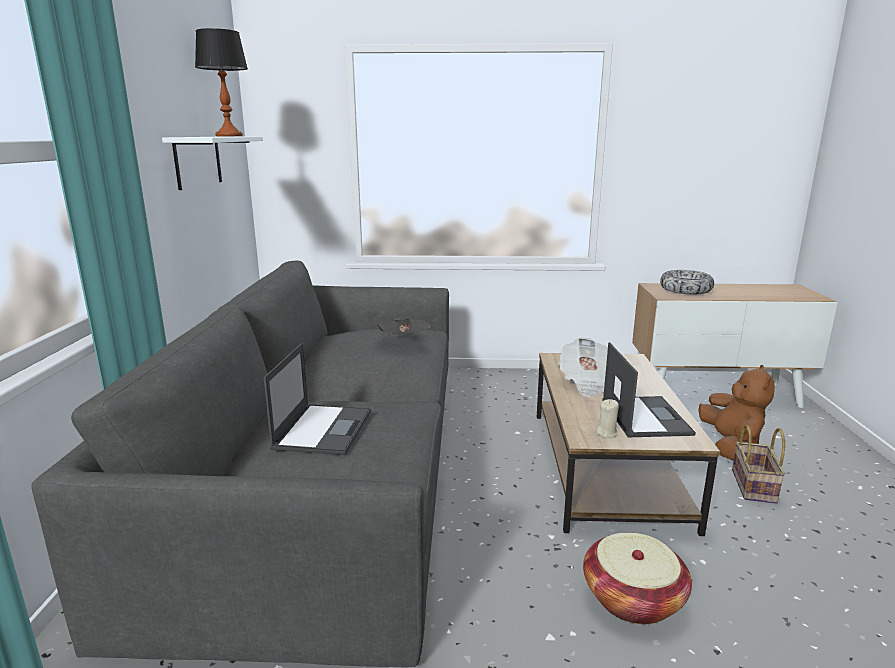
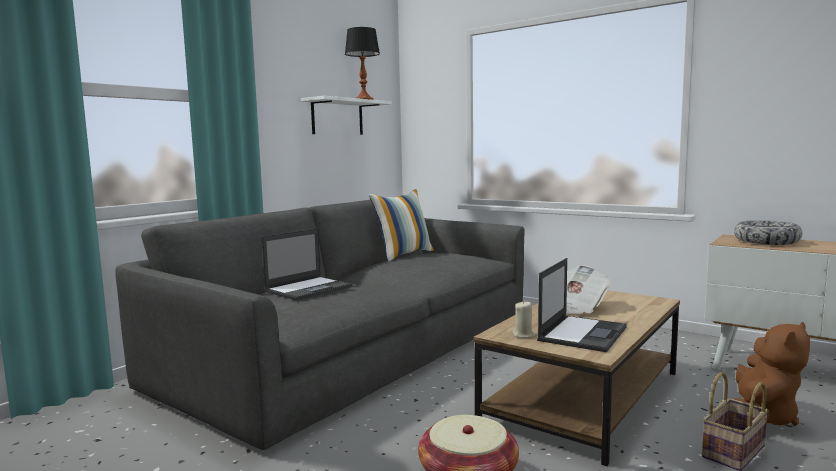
camera: 35 degrees right, 10 degrees down
newspaper [374,319,432,333] -> none
none -> pillow [369,189,434,262]

